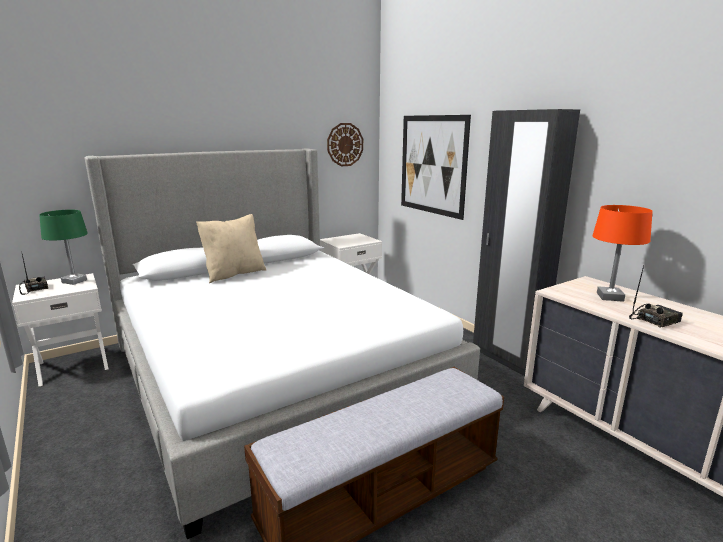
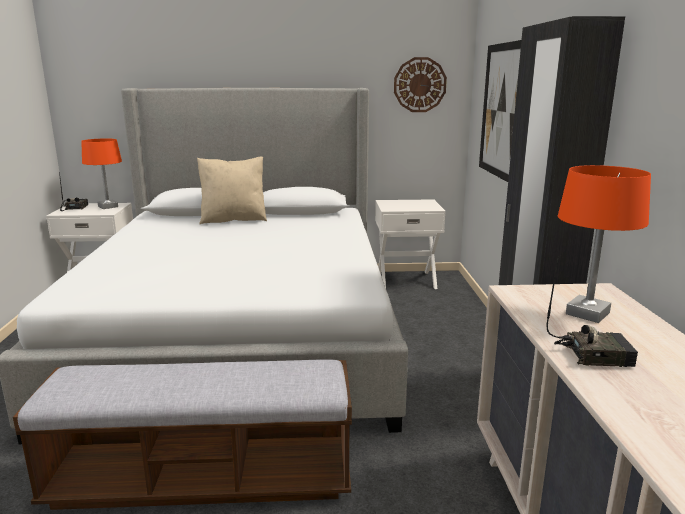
camera: 30 degrees right, 0 degrees up
green table lamp [39,210,88,285] -> orange table lamp [81,138,122,209]

